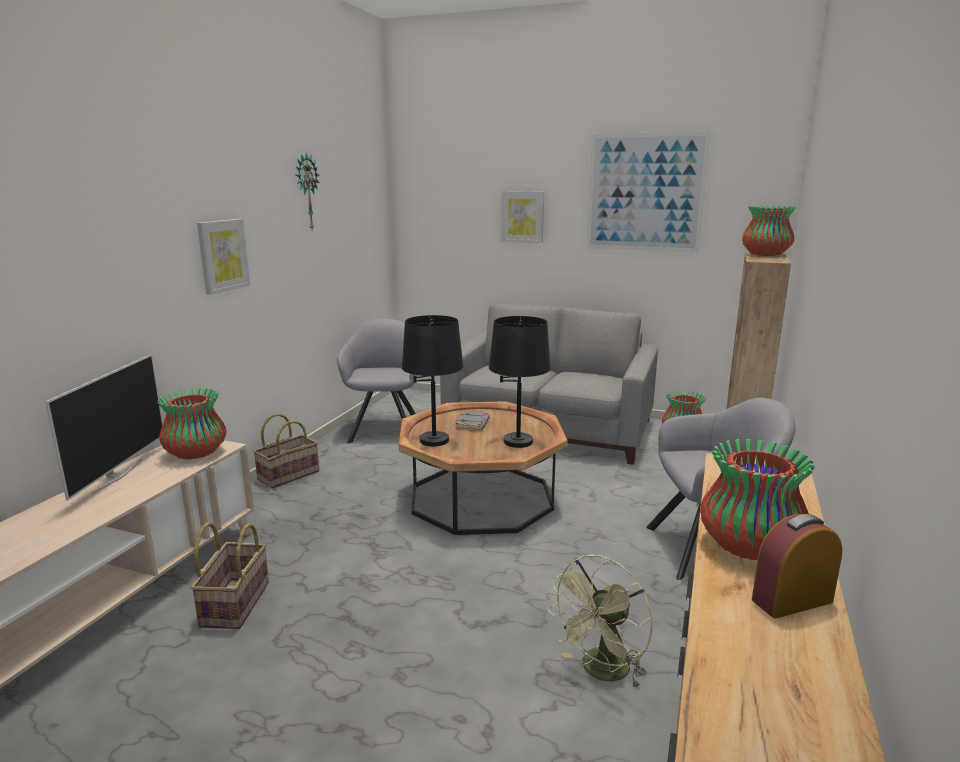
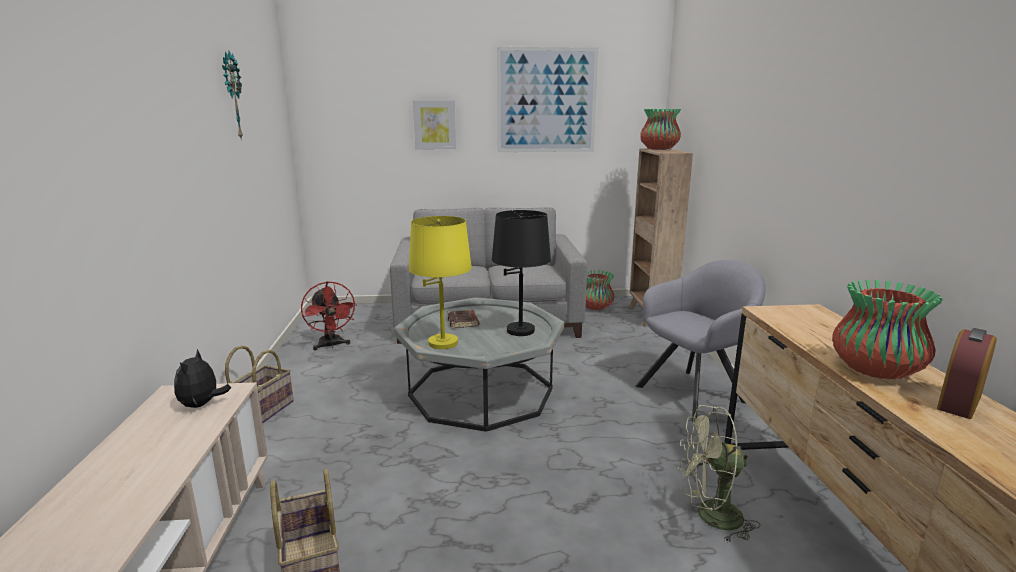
camera: 25 degrees left, 0 degrees up
television [45,354,163,501] -> none
vase [157,388,227,460] -> plush toy [174,349,231,408]
picture [197,219,250,295] -> none
grey armchair [337,319,417,443] -> red fan [301,281,357,350]
brown coffee table [399,401,568,535] -> grey coffee table [394,297,564,432]
black table lamp [402,315,463,446] -> yellow table lamp [409,216,472,349]
grey book [455,411,490,430] -> brown book [448,310,479,328]
green fan [547,555,653,689] -> green fan turned 75 degrees clockwise [678,405,760,543]

